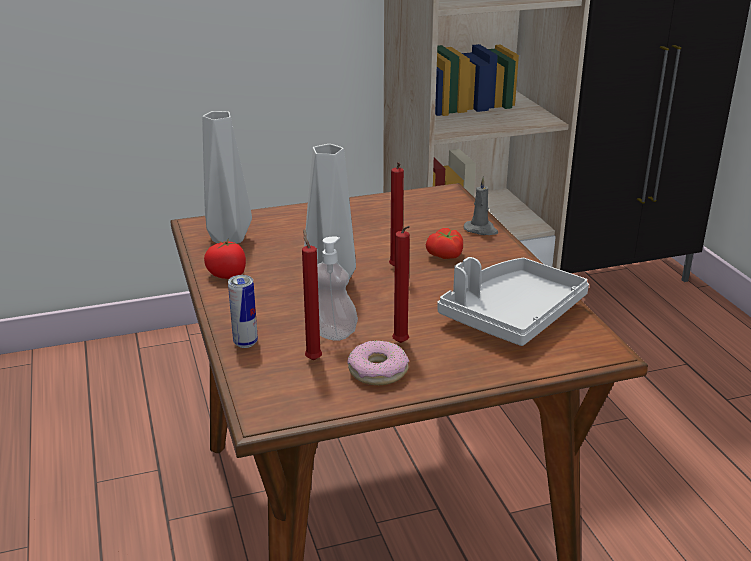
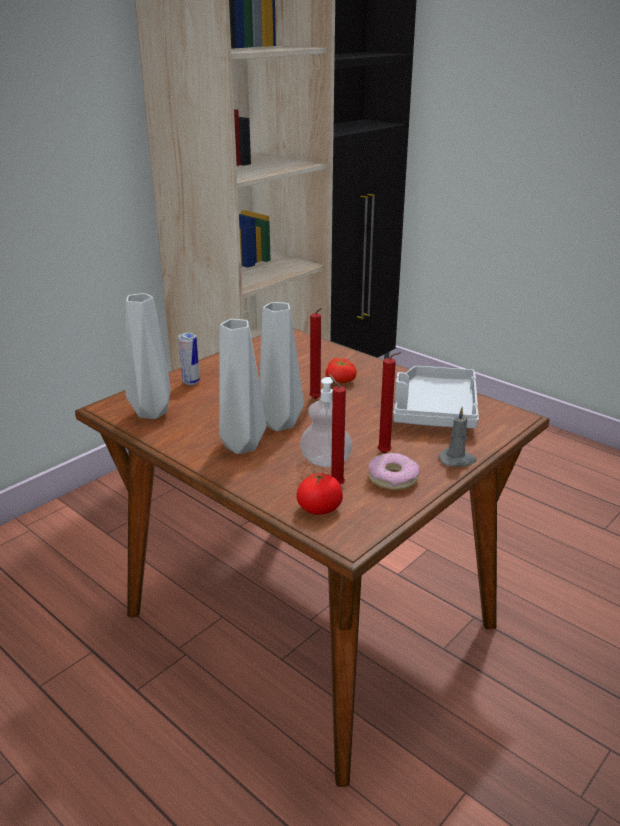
camera: 30 degrees left, 0 degrees up
tomato [204,238,246,279] -> tomato moved to [296,471,343,515]
can [228,275,258,348] -> can moved to [178,332,200,385]
grey candle [464,177,498,235] -> grey candle moved to [439,407,477,467]
none -> grey vase [219,319,266,454]

